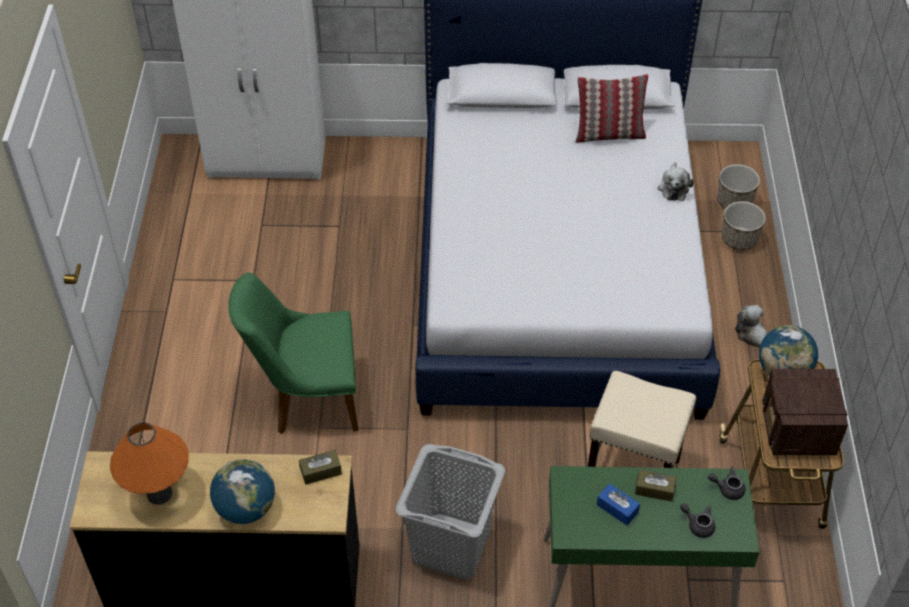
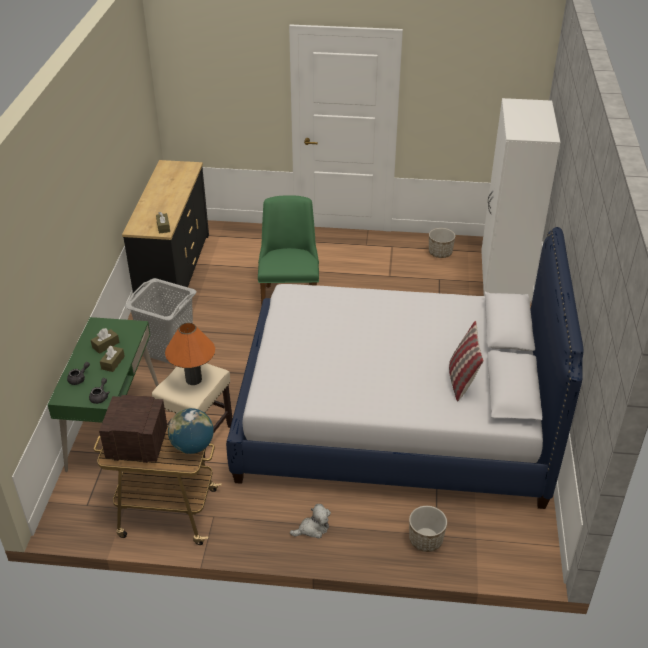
camera: 95 degrees right, 10 degrees down
orange table lamp [110,422,189,505] -> orange table lamp moved to [165,323,215,385]
globe [210,459,275,524] -> none
blue tissue box [597,483,640,525] -> brown tissue box [91,328,120,354]
plush toy [658,162,694,201] -> none
planter [717,164,760,209] -> planter moved to [429,228,455,258]

